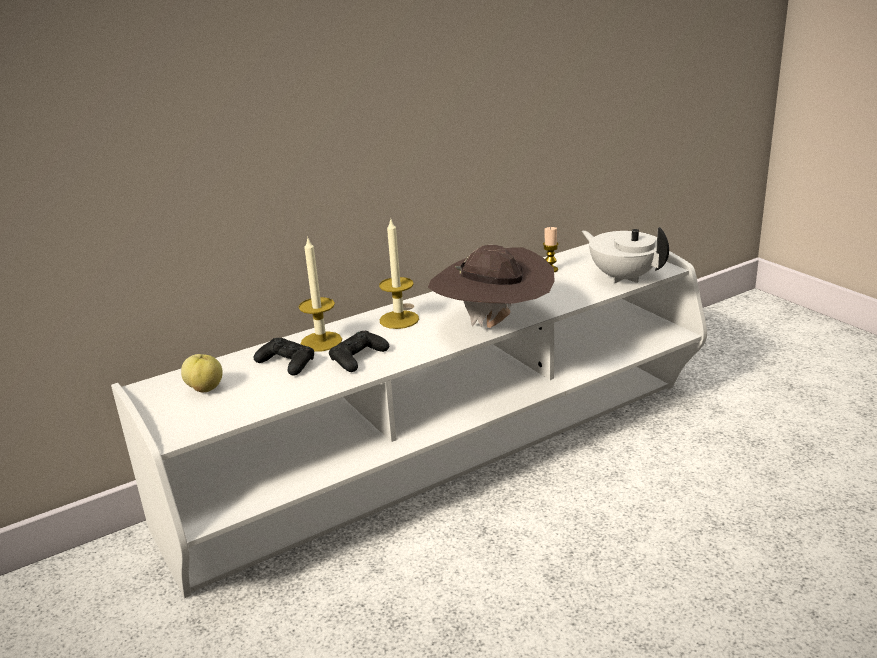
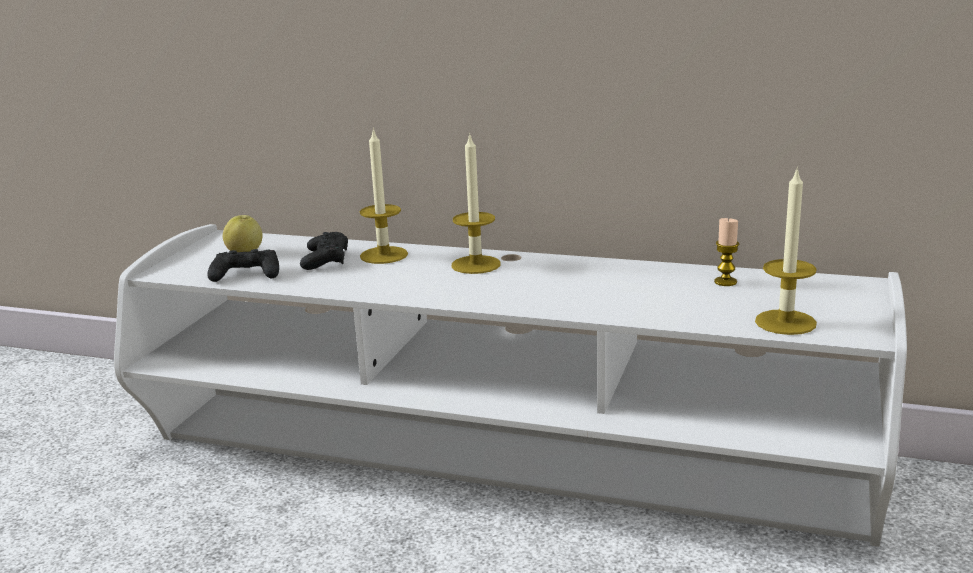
camera: 50 degrees right, 5 degrees down
black game controller [329,331,389,372] -> black game controller moved to [207,249,279,282]
brown hat [428,245,555,328] -> none
white teapot [582,227,669,283] -> candle [755,167,817,335]

